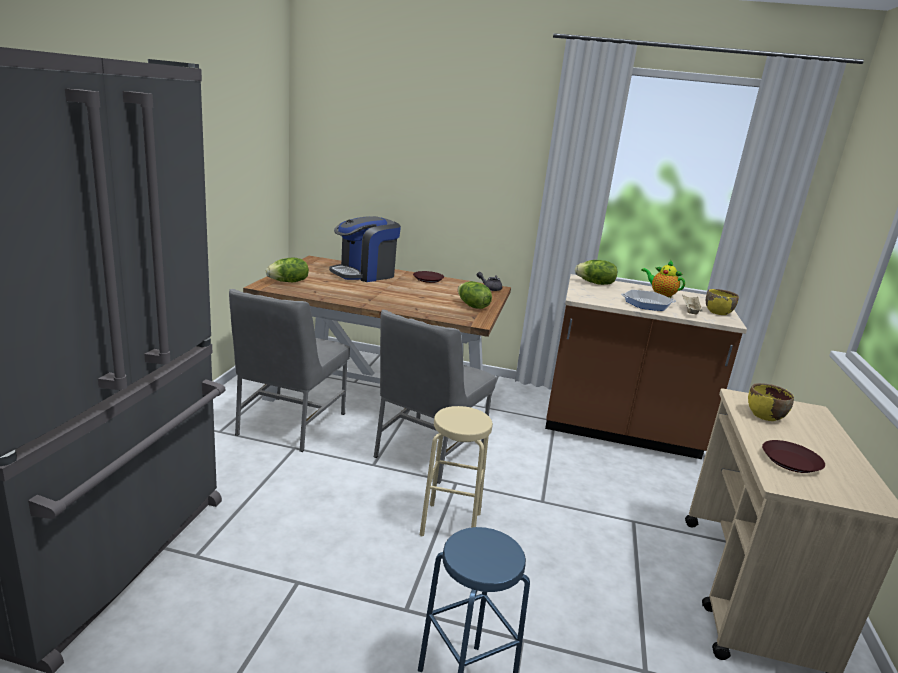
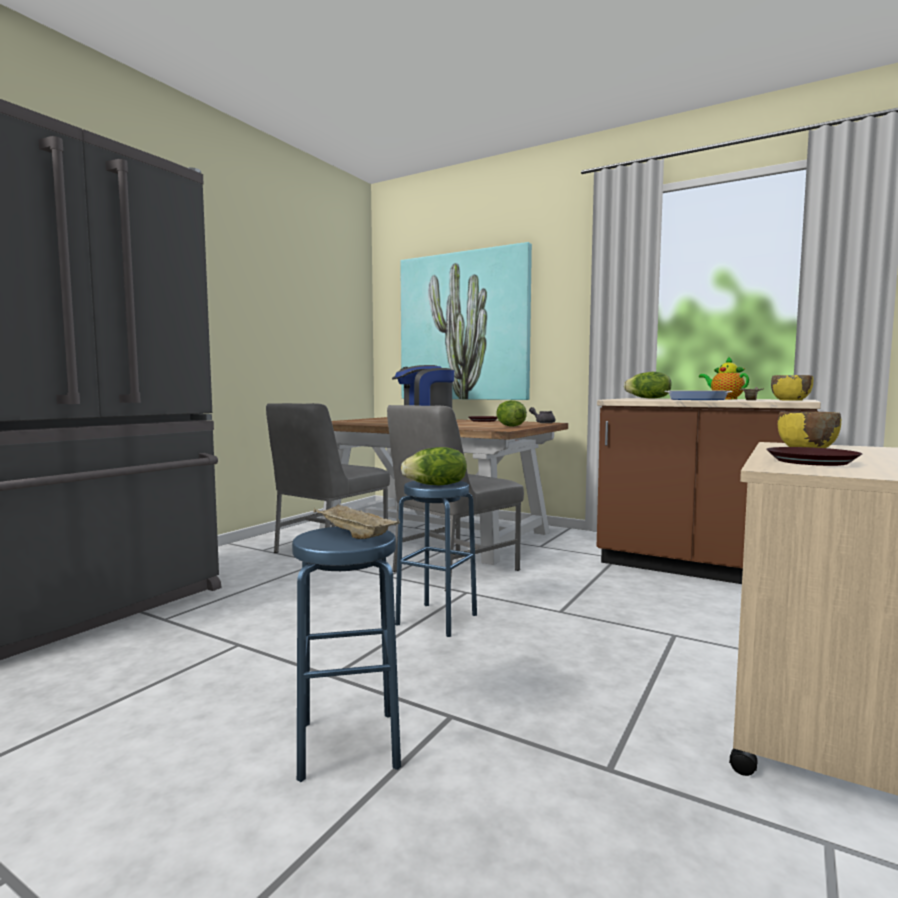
camera: 20 degrees right, 15 degrees down
lettuce [266,258,309,282] -> lettuce moved to [401,447,467,485]
beige stool [420,406,493,537] -> blue stool [395,481,477,637]
none -> beige tray [314,503,400,539]
none -> picture [400,242,532,400]

